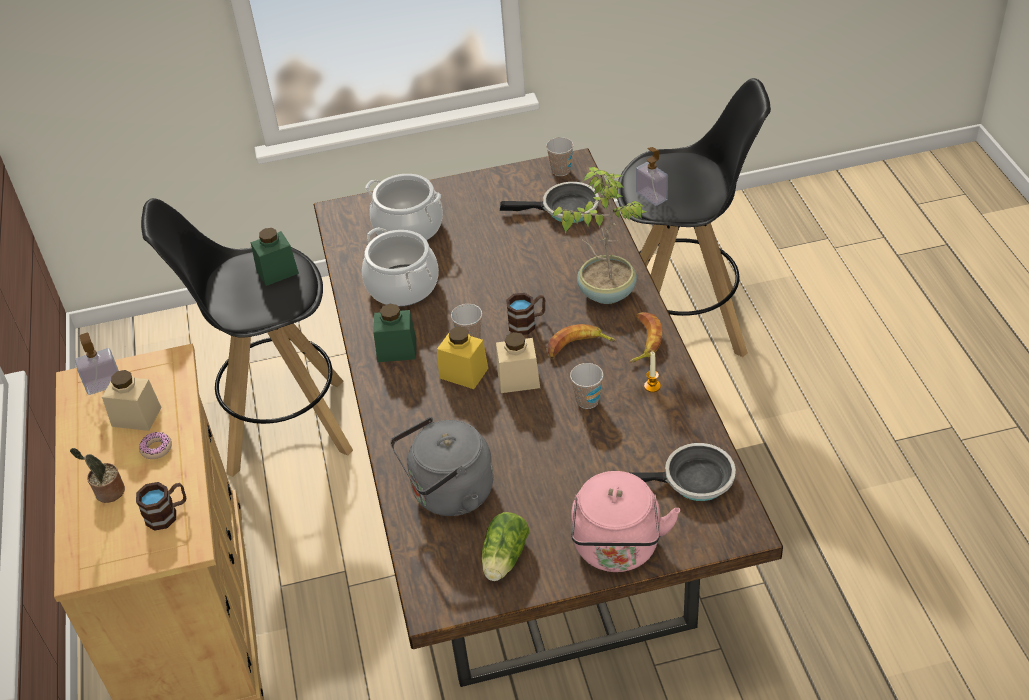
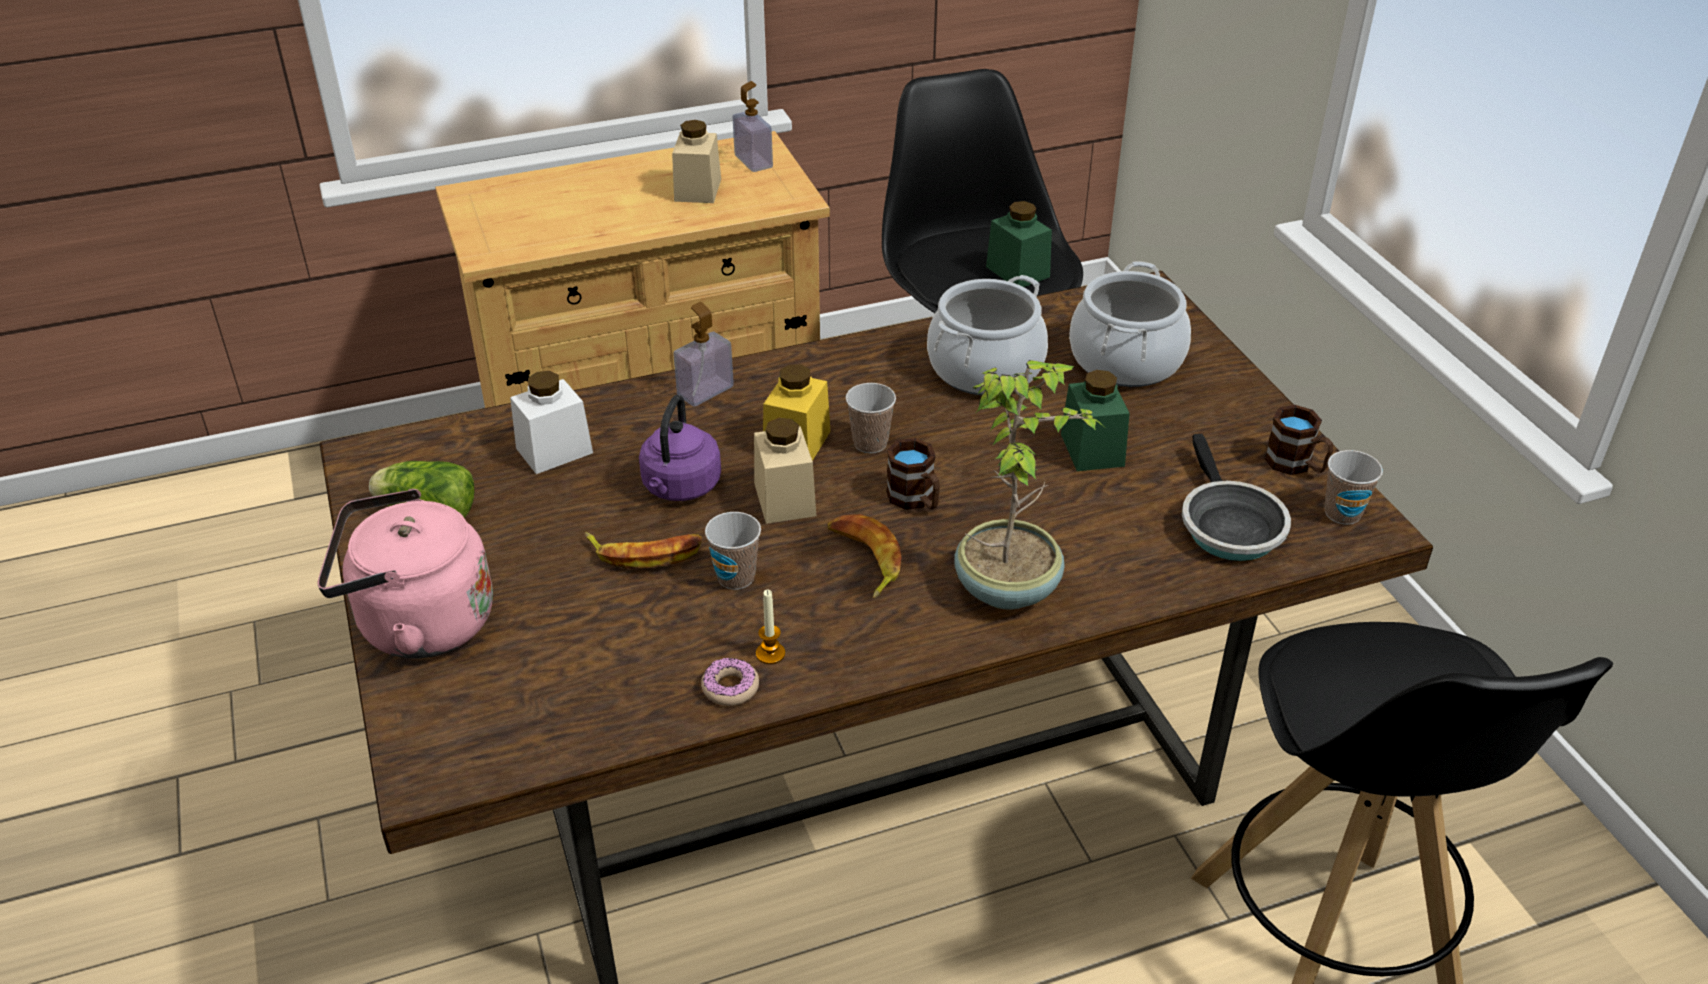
camera: 80 degrees right, 5 degrees down
potted plant [70,448,125,503] -> none
brown mug [136,482,186,531] -> brown mug moved to [1265,405,1333,475]
donut [139,432,172,459] -> donut moved to [701,658,759,706]
green jar [373,304,416,362] -> green jar moved to [1061,370,1130,471]
grey kettle [390,417,493,516] -> white jar [510,371,593,474]
banana [630,312,662,363] -> banana moved to [585,532,702,568]
frying pan [631,443,736,501] -> none
soap dispenser [636,147,668,206] -> soap dispenser moved to [673,302,734,407]
none -> purple kettle [639,395,721,501]

